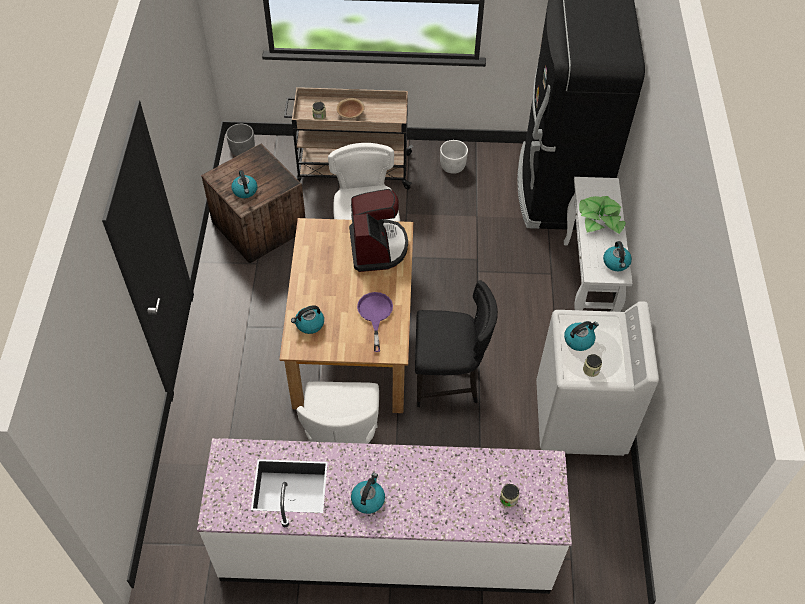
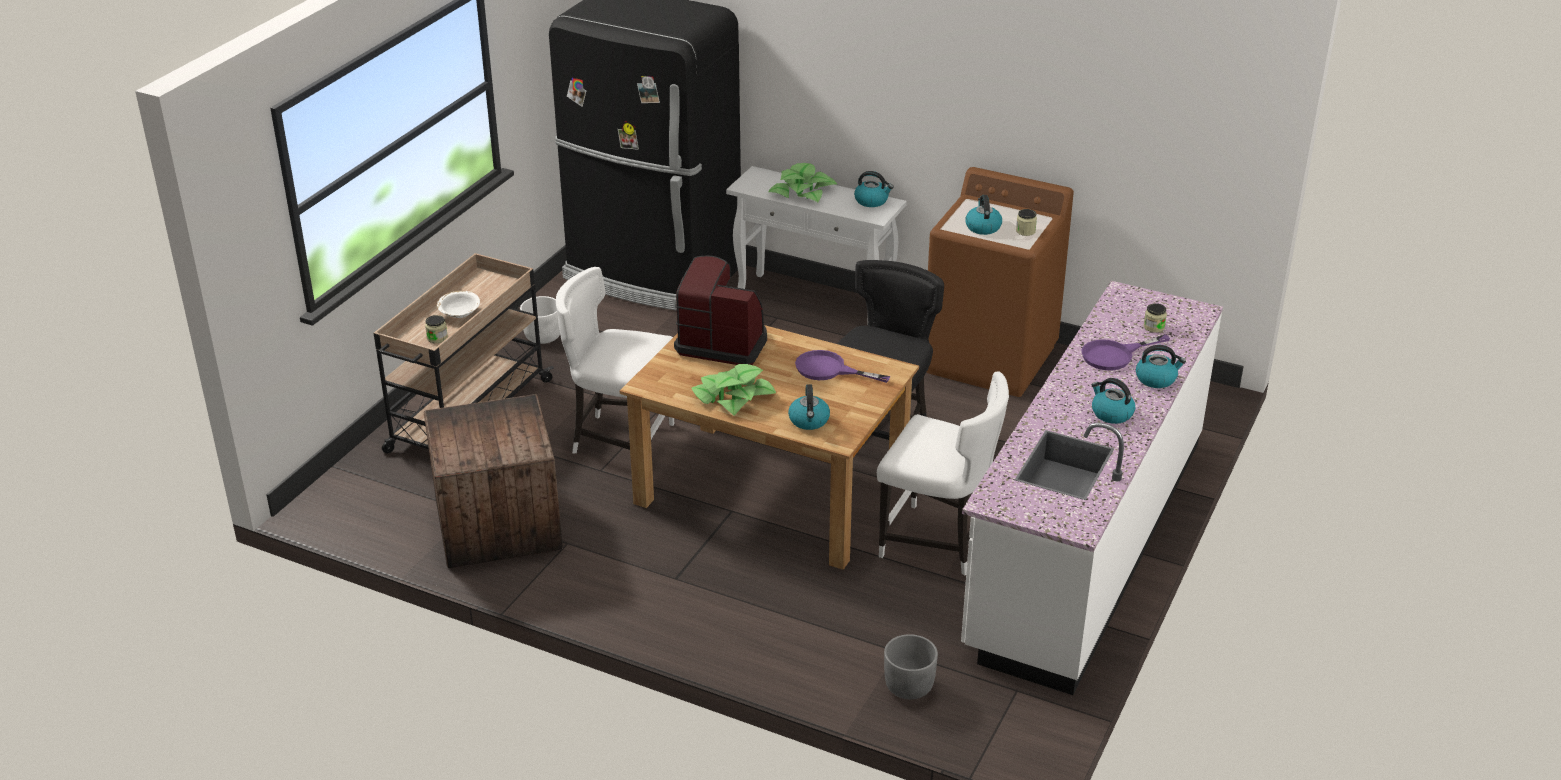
camera: 65 degrees left, 20 degrees down
grey planter [226,124,255,156] -> grey planter moved to [884,634,938,699]
kettle [231,170,258,198] -> kettle moved to [1136,345,1186,388]
brown bowl [337,98,364,119] -> white bowl [437,291,480,318]
white washing machine [536,301,659,456] -> brown washing machine [926,167,1074,397]
none -> potted plant [692,364,776,415]
none -> purple frying pan [1081,334,1170,370]

